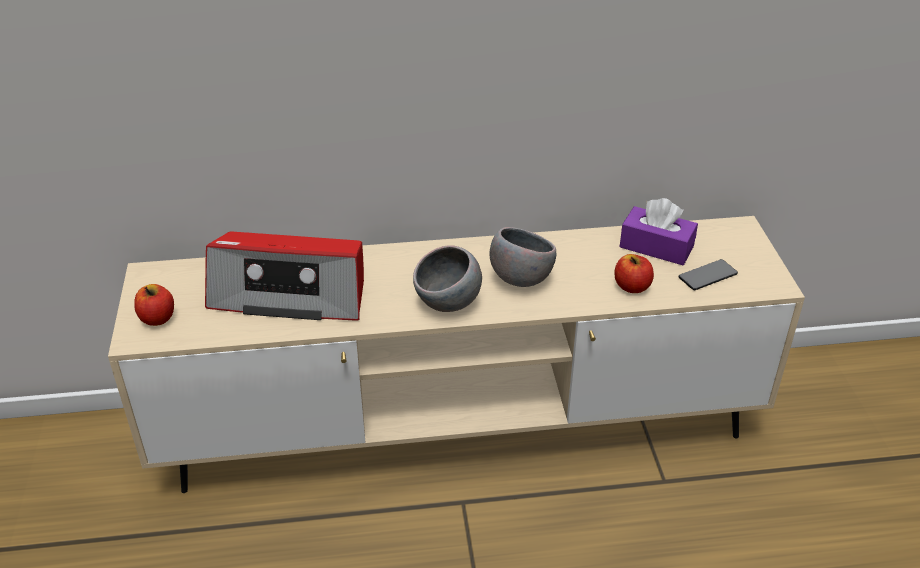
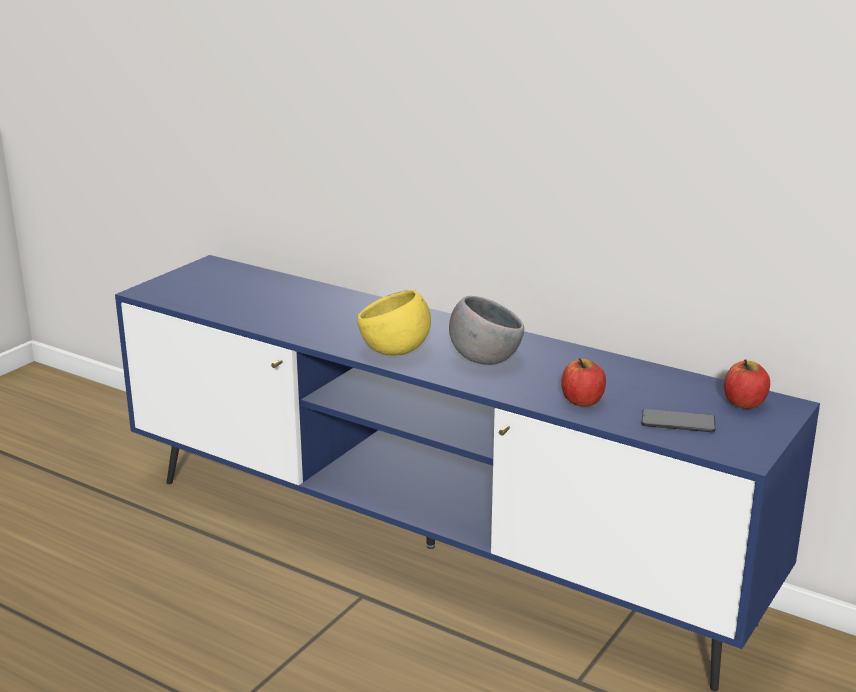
camera: 40 degrees right, 15 degrees down
beige tv stand [108,216,805,493] -> blue tv stand [115,255,820,691]
apple [134,284,174,326] -> apple moved to [724,359,770,409]
radio [205,232,364,321] -> none
grey bowl [413,245,482,312] -> yellow bowl [357,290,431,356]
purple tissue box [620,198,698,265] -> none

